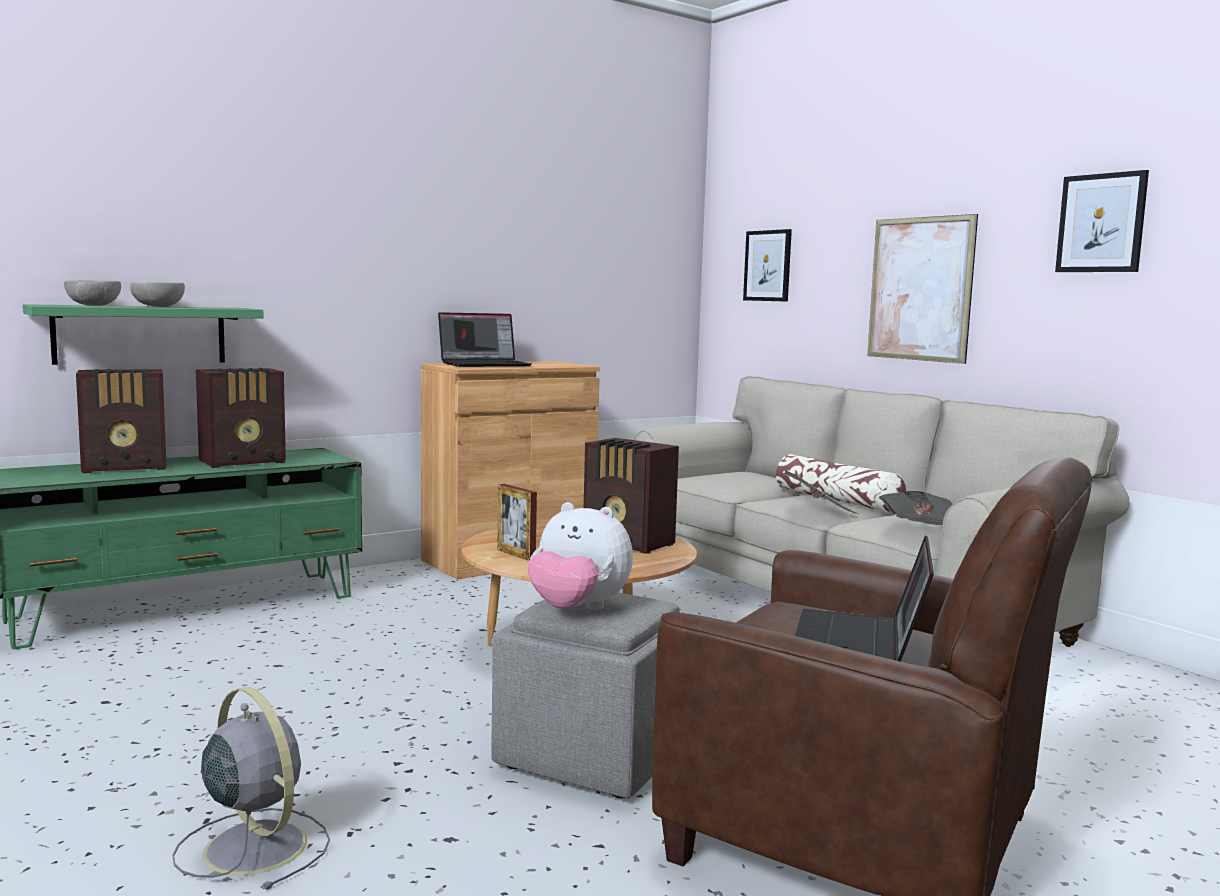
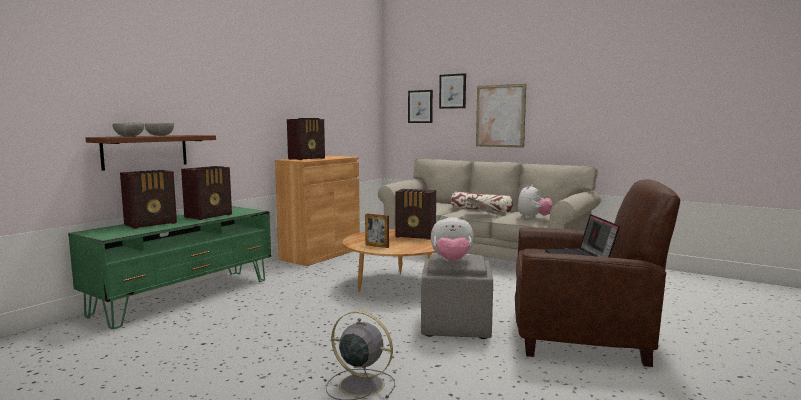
camera: 20 degrees left, 0 degrees up
green shelf [23,304,264,365] -> brown shelf [86,135,216,171]
laptop [438,312,532,367] -> radio [287,118,325,160]
newspaper [879,491,952,525] -> plush toy [518,184,553,219]
picture [1055,170,1149,272] -> picture moved to [439,73,466,109]

